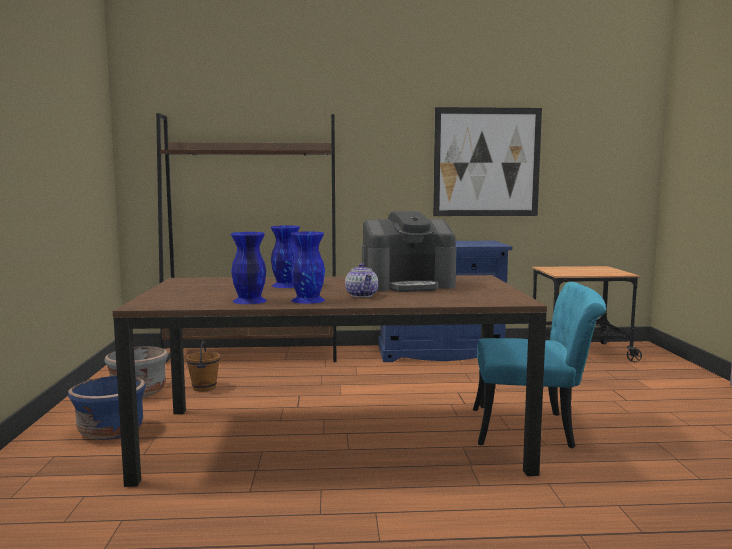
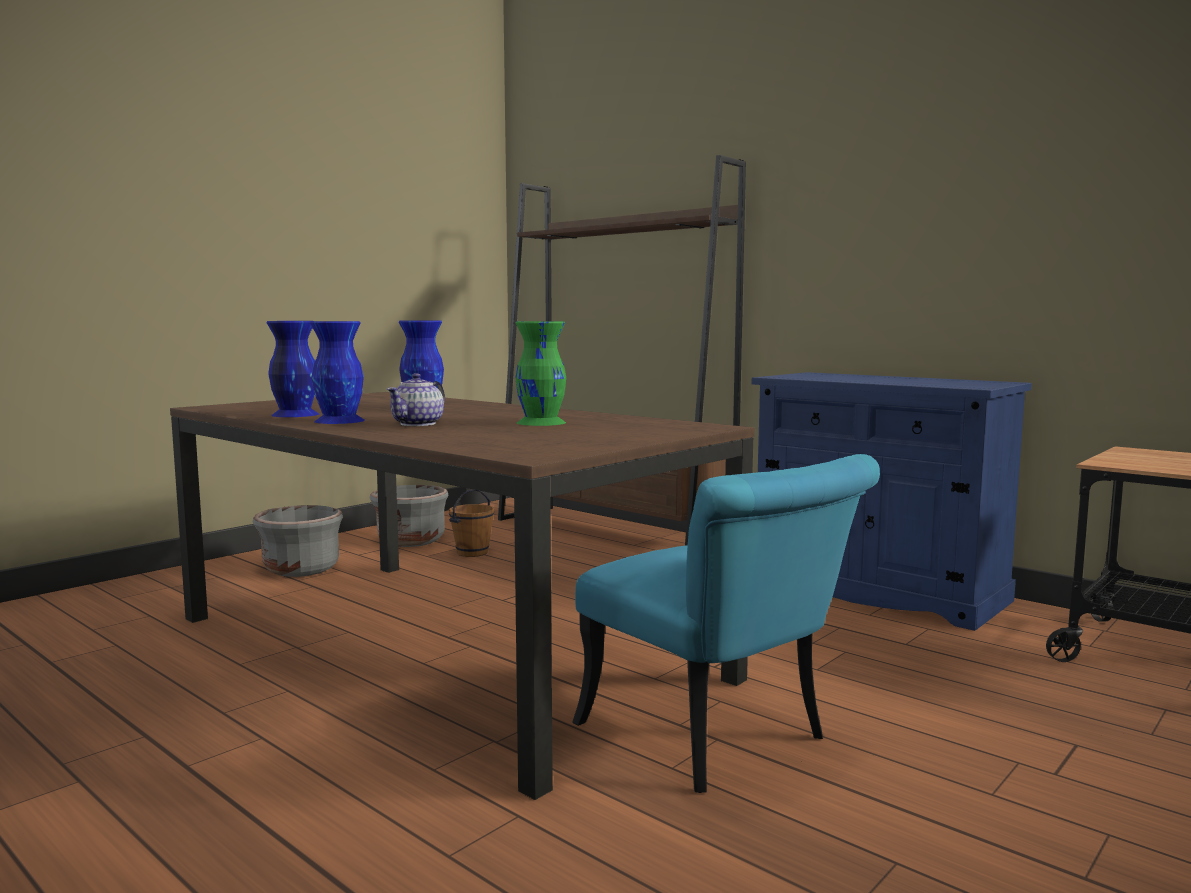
camera: 45 degrees right, 0 degrees up
blue planter [67,376,146,440] -> grey planter [253,505,343,577]
coffee machine [362,211,456,292] -> green vase [515,321,566,426]
picture [433,107,542,216] -> none

